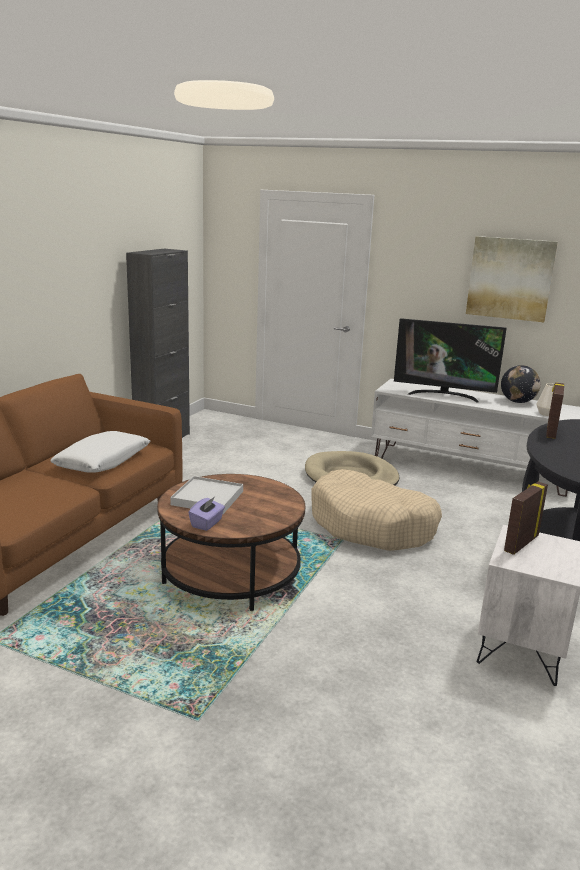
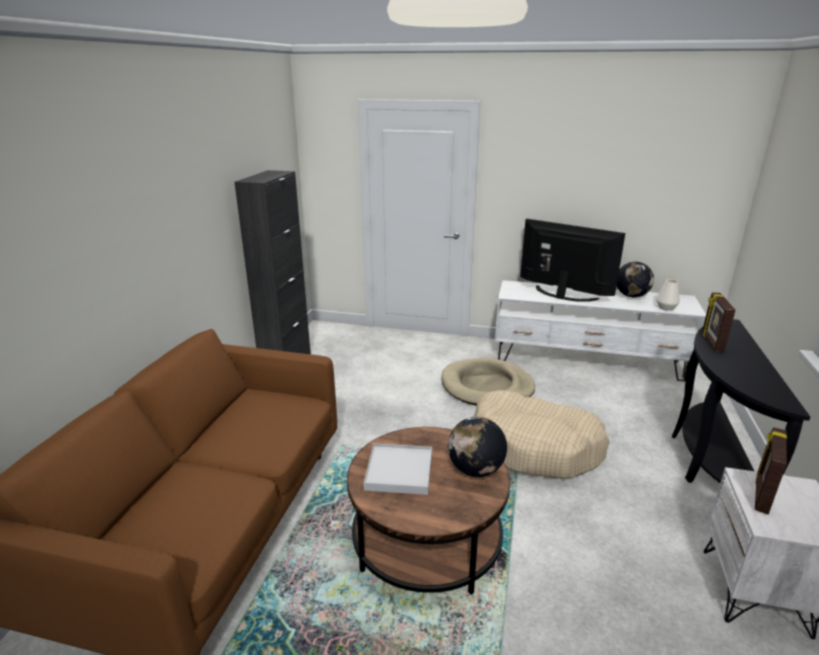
camera: 10 degrees left, 5 degrees up
white pillow [50,431,150,473] -> none
purple tissue box [188,497,225,531] -> none
television [394,318,507,402] -> television turned 150 degrees counterclockwise [520,219,625,302]
picture [466,236,558,322] -> none
none -> globe [448,417,507,477]

